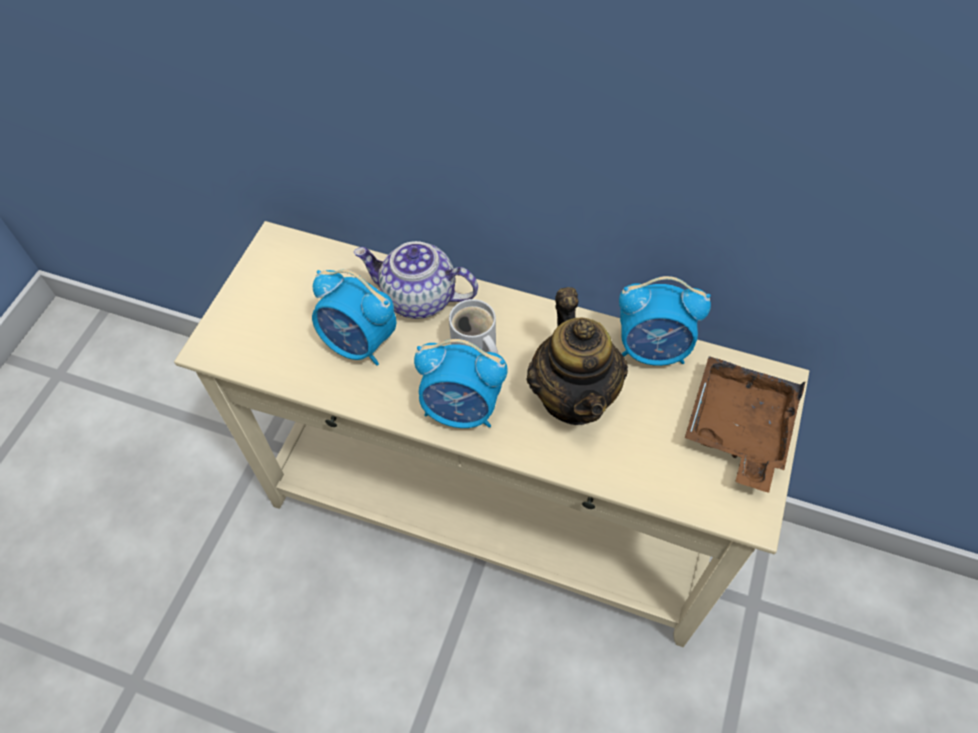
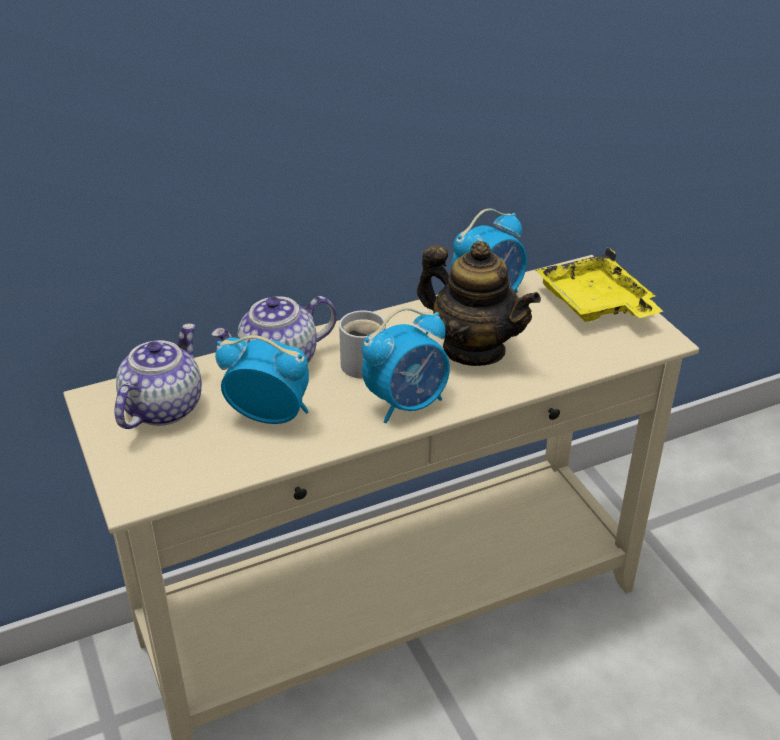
camera: 45 degrees left, 20 degrees down
alarm clock [312,270,396,366] -> alarm clock turned 150 degrees counterclockwise [215,335,309,424]
brown tray [685,356,806,493] -> yellow tray [535,247,663,322]
none -> teapot [115,323,202,429]

